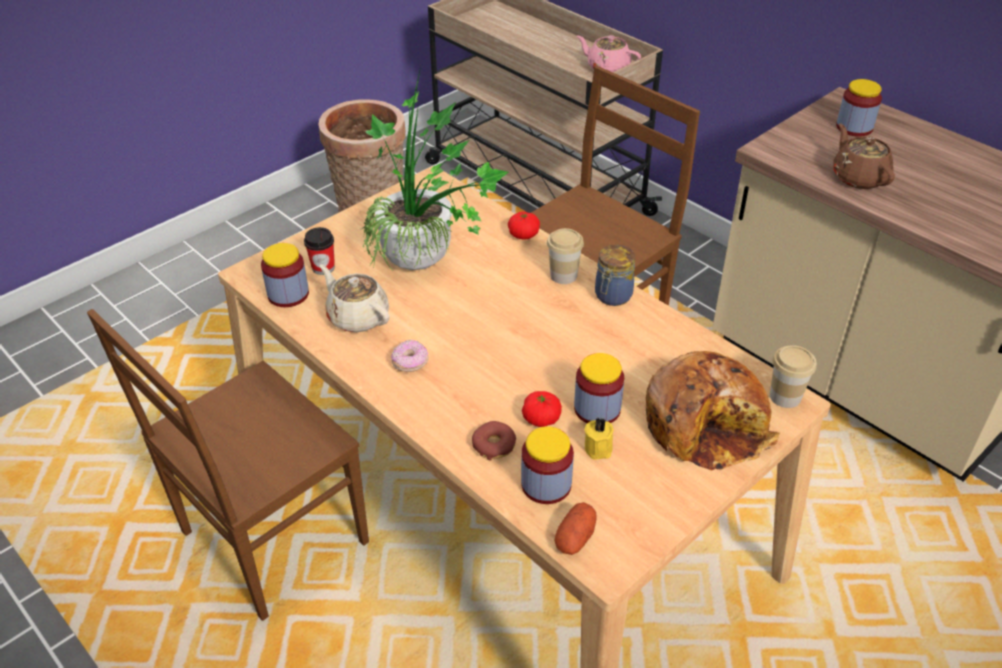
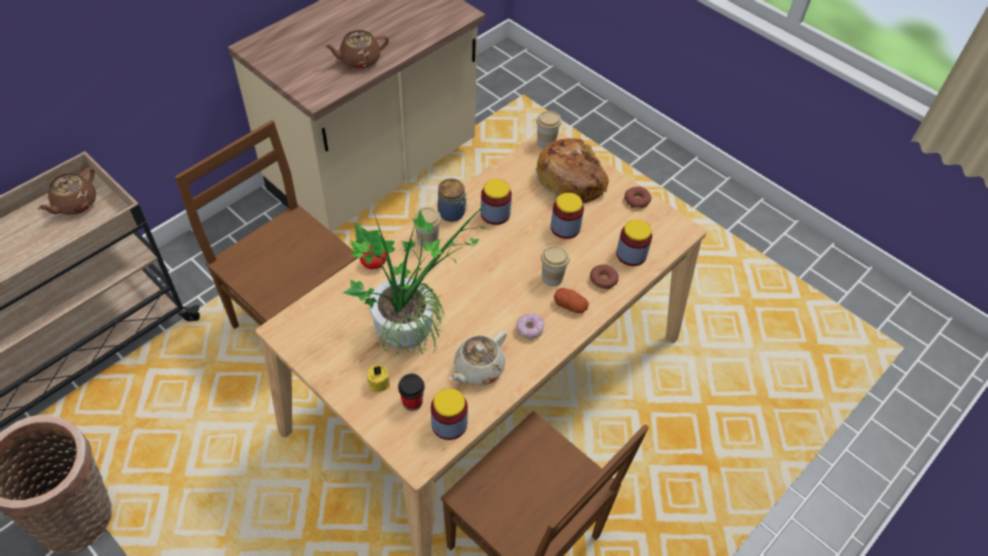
camera: 95 degrees left, 10 degrees up
tomato [522,391,562,427] -> none
potato [554,502,597,555] -> potato moved to [554,288,589,313]
pink teapot [577,35,641,72] -> brown teapot [38,167,96,215]
yellow candle [584,417,614,460] -> yellow candle moved to [367,365,390,392]
jar [836,79,882,137] -> jar moved to [481,179,512,225]
none -> cup [541,245,570,286]
none -> donut [624,186,651,209]

